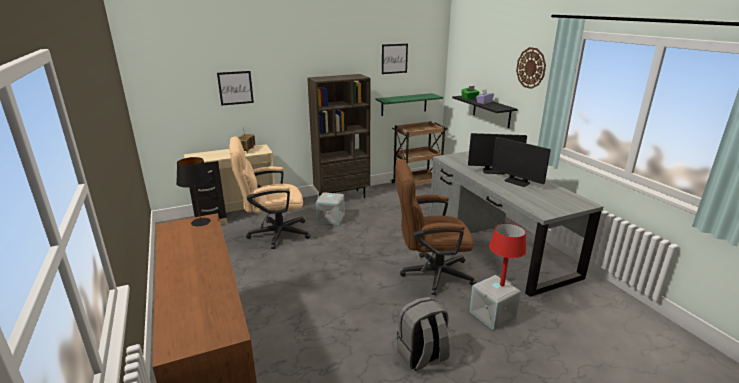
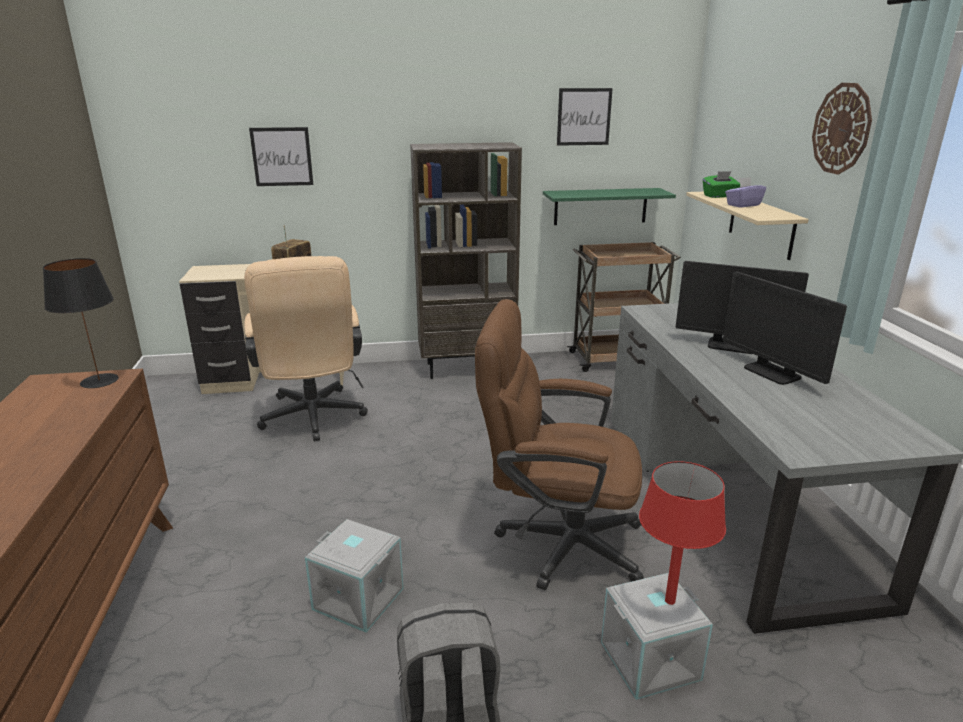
camera: 15 degrees right, 0 degrees up
beige office chair [229,137,311,249] -> beige office chair turned 105 degrees counterclockwise [244,256,368,441]
grey storage box [316,192,345,225] -> grey storage box moved to [305,519,403,632]
black shelf [452,96,517,128] -> beige shelf [686,192,809,260]

